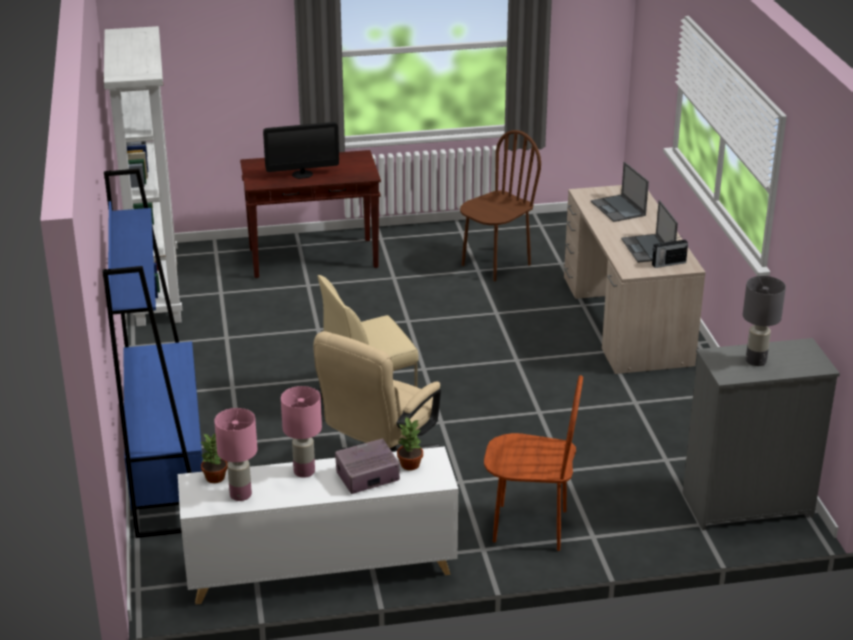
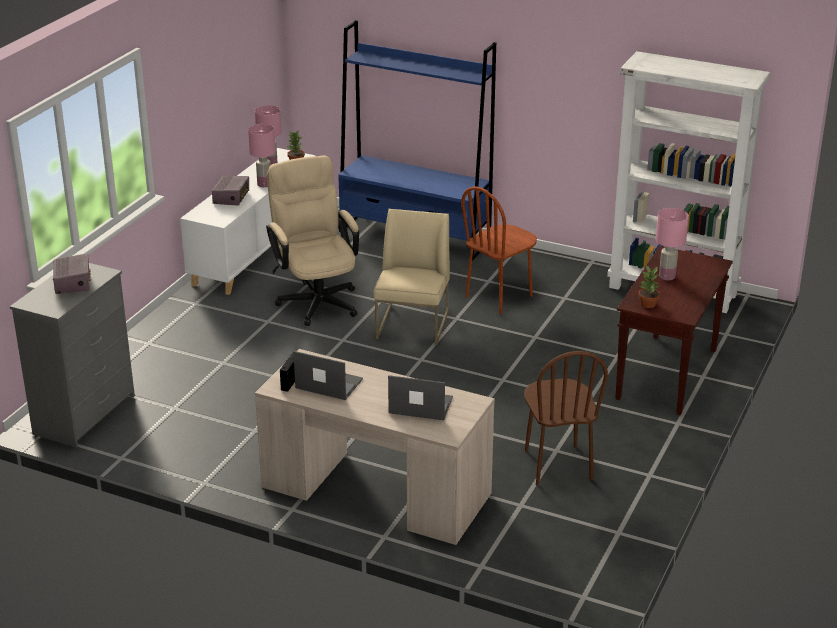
camera: 125 degrees right, 0 degrees up
monitor [263,122,339,179] -> pink table lamp [656,208,689,281]
potted plant [397,417,423,470] -> potted plant moved to [638,266,660,308]
brown chair [484,375,583,551] -> brown chair moved to [461,187,537,314]
grey table lamp [743,276,786,366] -> radio [53,254,91,294]

